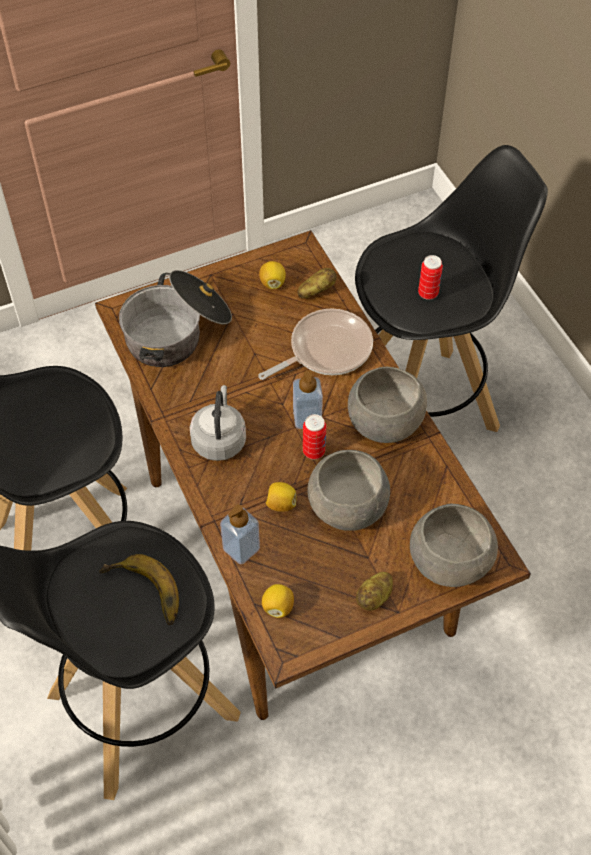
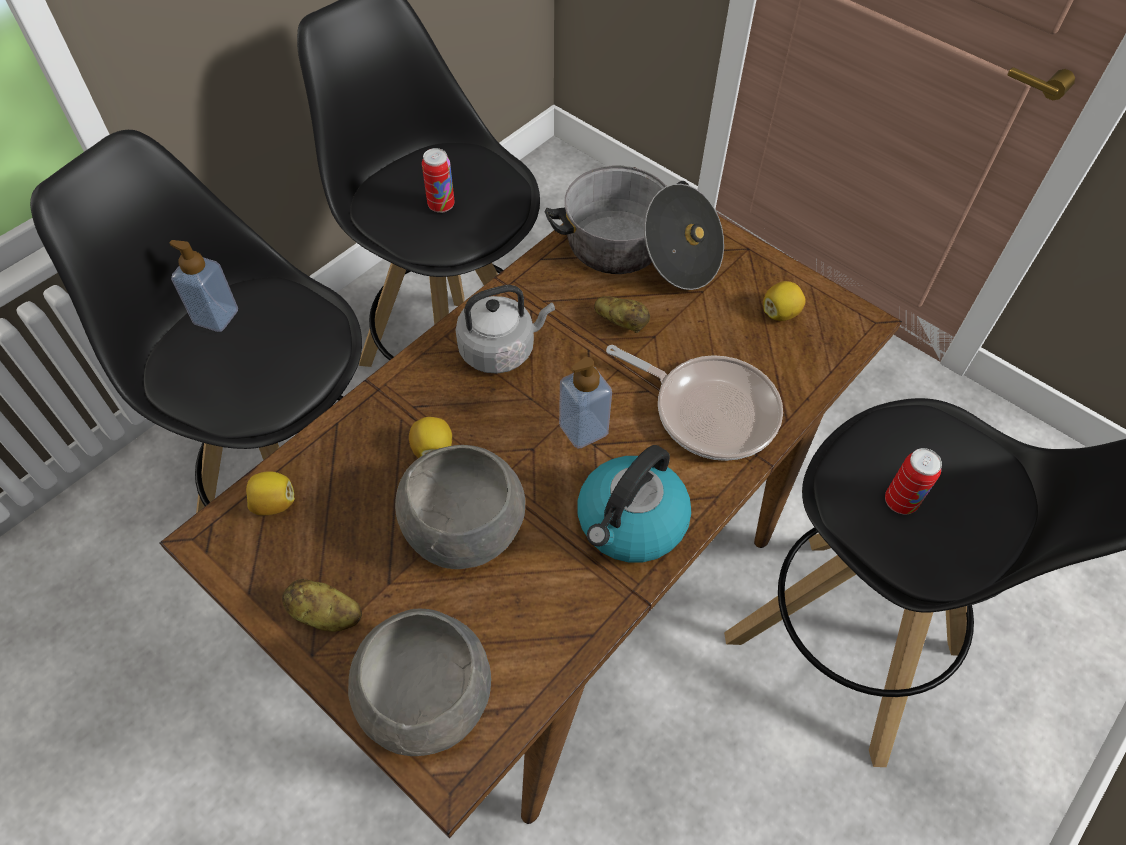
camera: 65 degrees right, 0 degrees up
banana [99,554,179,625] -> none
soap dispenser [220,504,260,564] -> soap dispenser moved to [170,240,238,332]
potato [298,268,337,299] -> potato moved to [594,296,650,333]
can [303,414,326,459] -> can moved to [422,148,455,213]
grey bowl [348,367,427,443] -> kettle [577,445,691,562]

